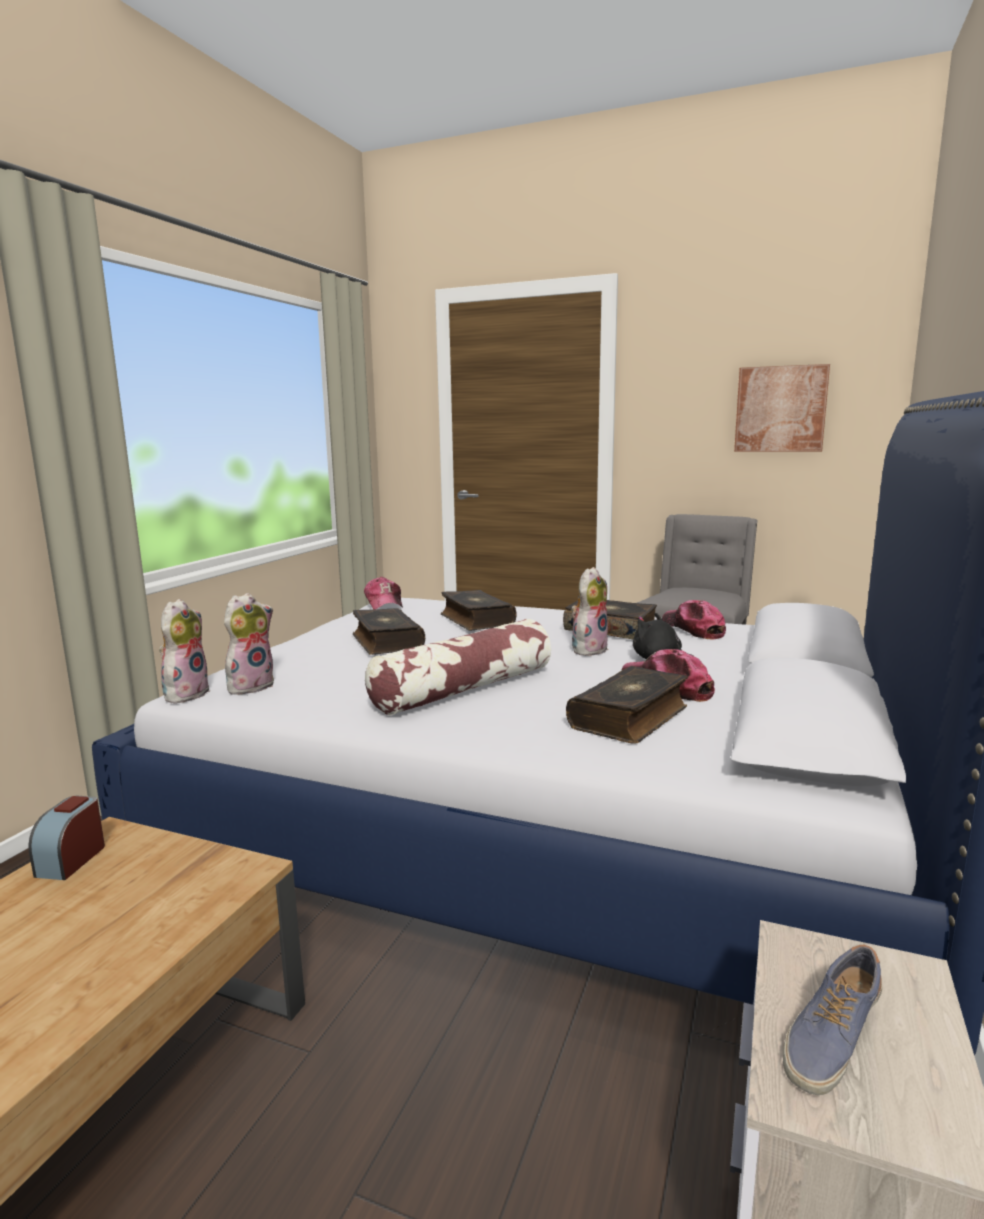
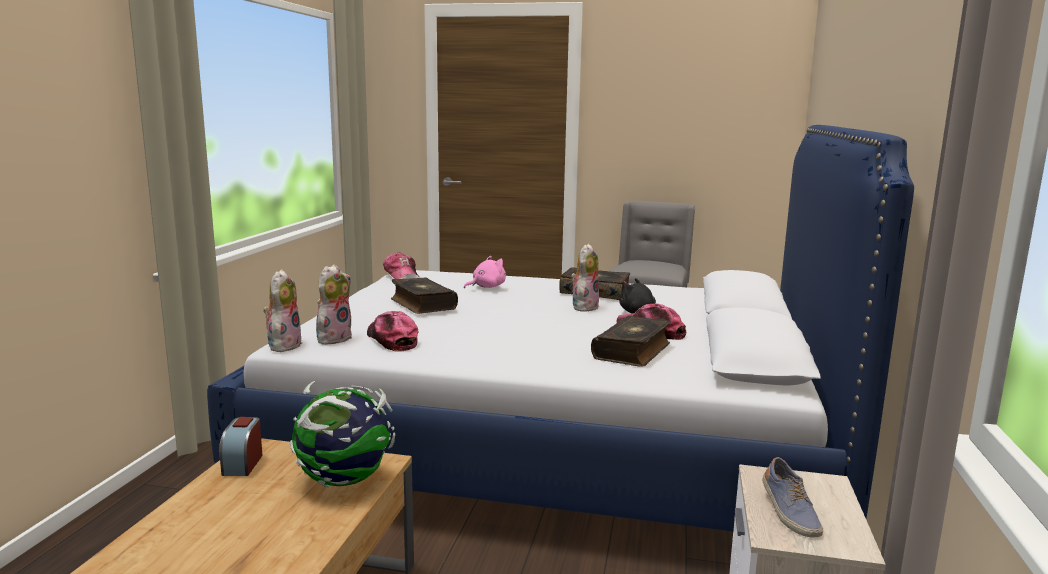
camera: 10 degrees left, 0 degrees up
pillow [365,619,551,715] -> none
book [441,590,517,630] -> pink plush toy [464,256,506,288]
cap [662,600,726,639] -> cap moved to [367,311,418,351]
picture [734,364,830,452] -> none
shoe [783,945,882,1095] -> shoe turned 45 degrees counterclockwise [762,457,823,537]
none -> globe [290,381,395,487]

